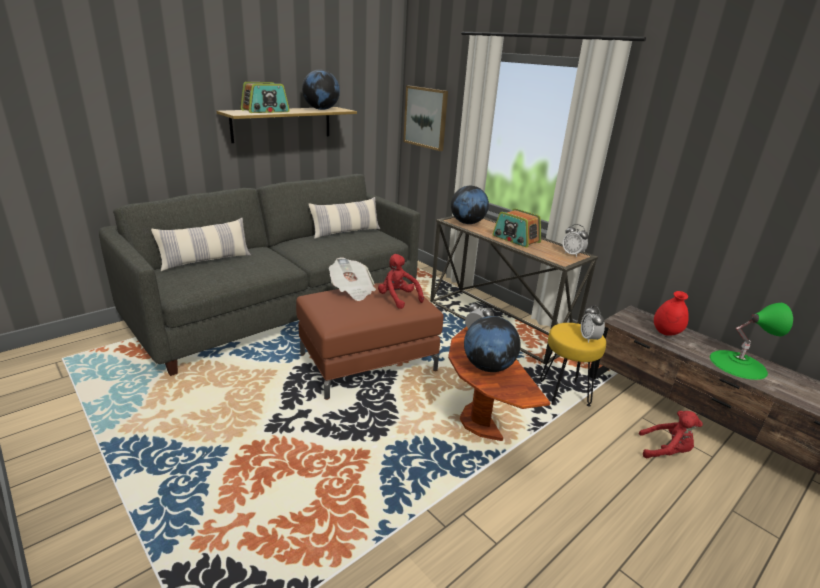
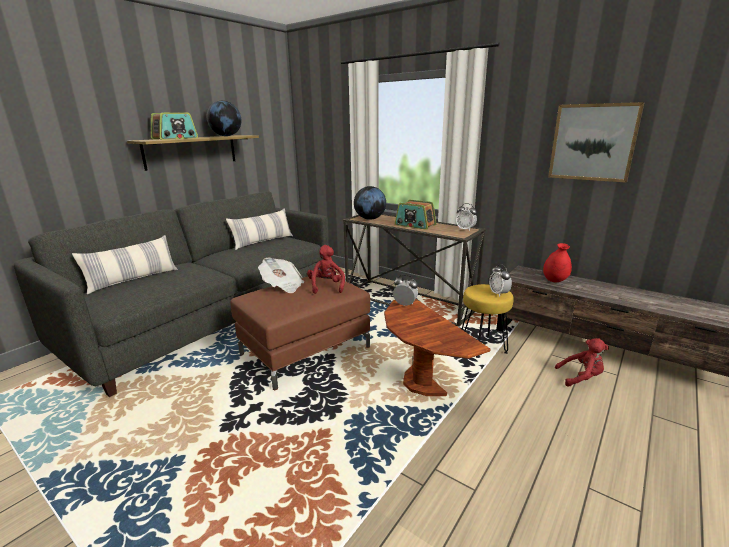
camera: 10 degrees left, 5 degrees down
red plush toy [378,254,424,309] -> red plush toy turned 45 degrees clockwise [307,245,345,294]
picture [403,86,448,151] -> picture moved to [548,102,645,183]
globe [464,316,521,372] -> none
green table lamp [710,303,793,380] -> none

